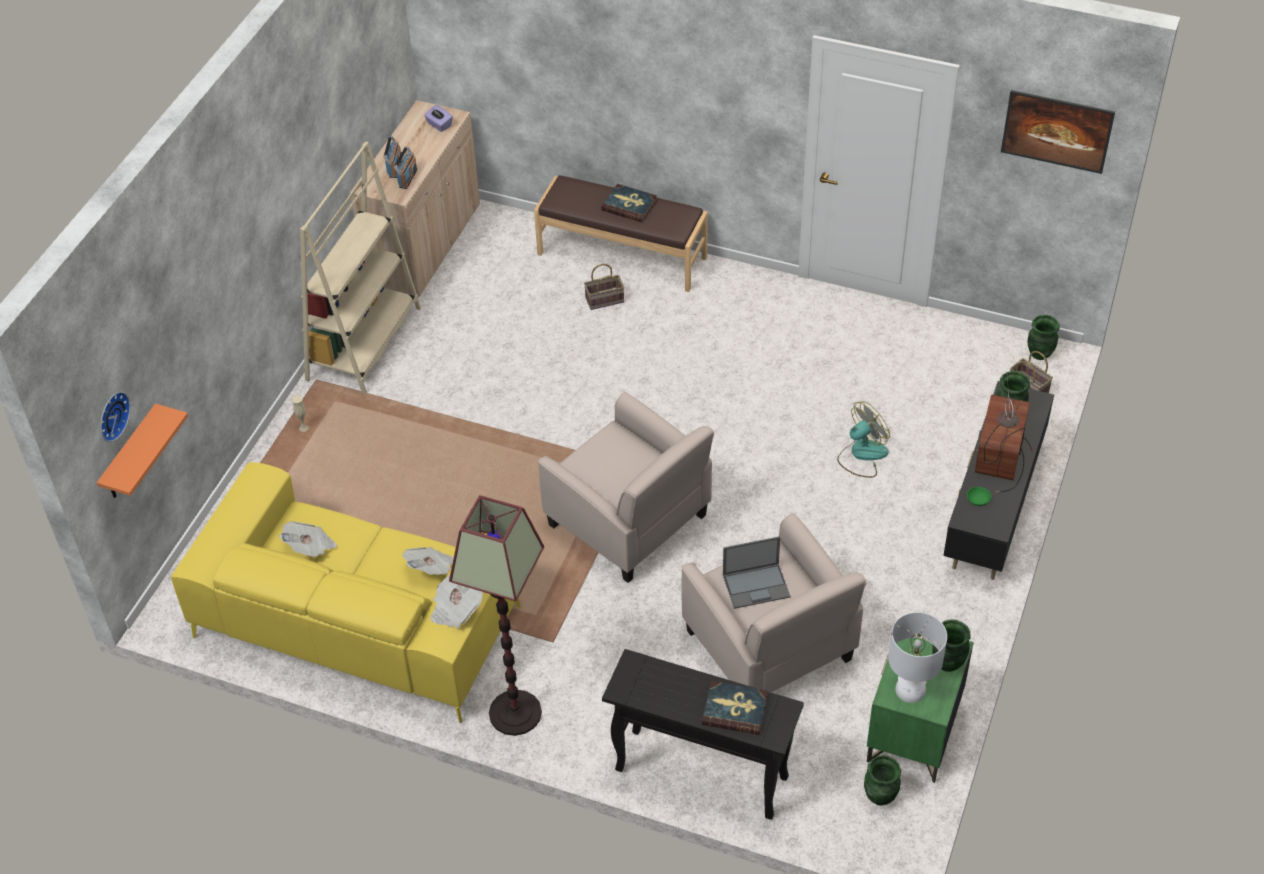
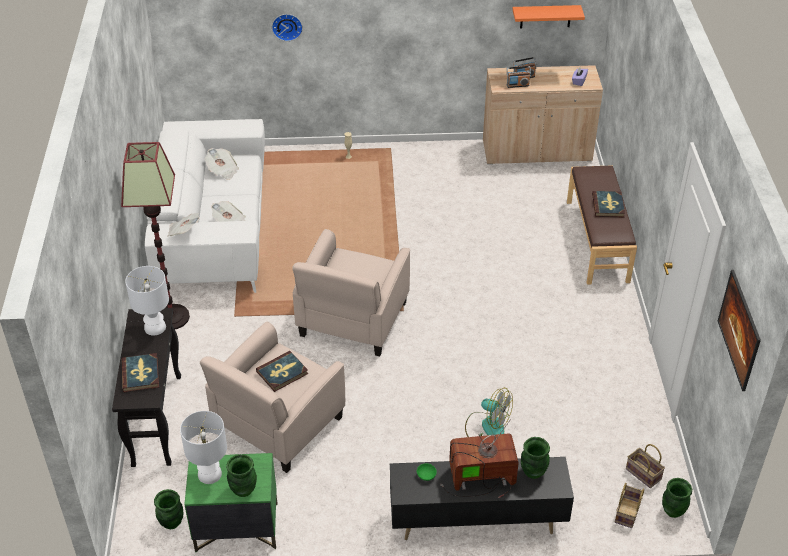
camera: 65 degrees right, 5 degrees down
orange shelf [97,403,188,498] -> orange shelf moved to [512,5,585,29]
wall clock [100,392,131,442] -> wall clock moved to [272,14,303,41]
yellow sofa [171,462,521,723] -> white sofa [145,119,265,293]
beige bookcase [300,142,421,394] -> none
basket [584,264,624,310] -> basket moved to [626,444,665,488]
laptop [723,536,790,609] -> book [256,351,308,392]
none -> white table lamp [125,266,169,336]

